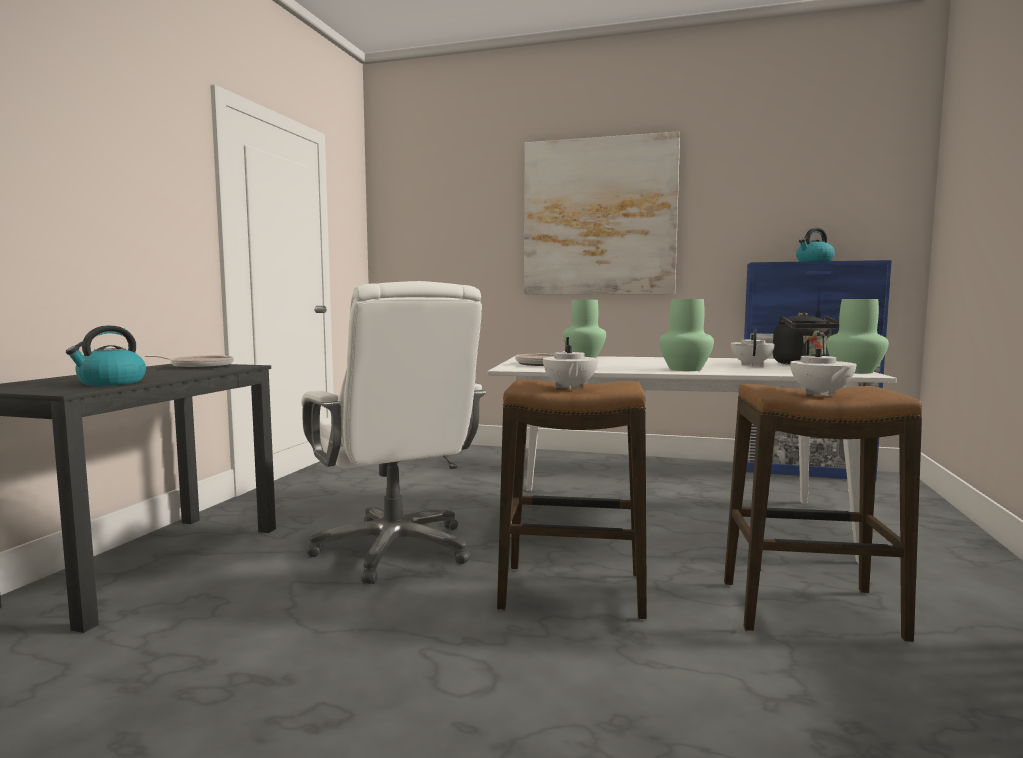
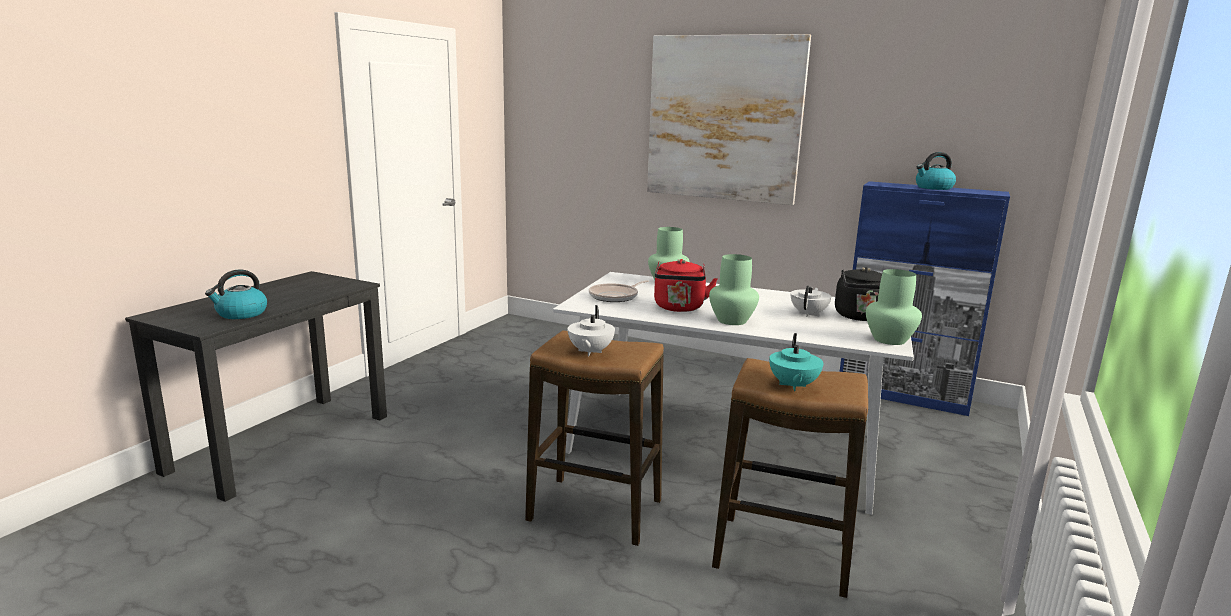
camera: 10 degrees right, 10 degrees up
frying pan [144,355,234,369] -> none
white office chair [301,281,486,584] -> none
white teapot [790,340,856,396] -> turquoise teapot [769,333,824,391]
none -> red kettle [654,259,718,312]

